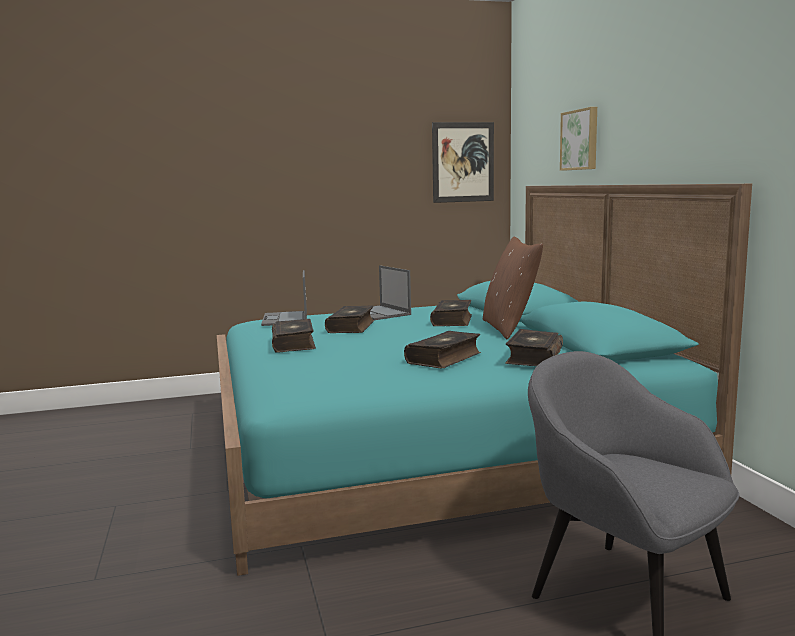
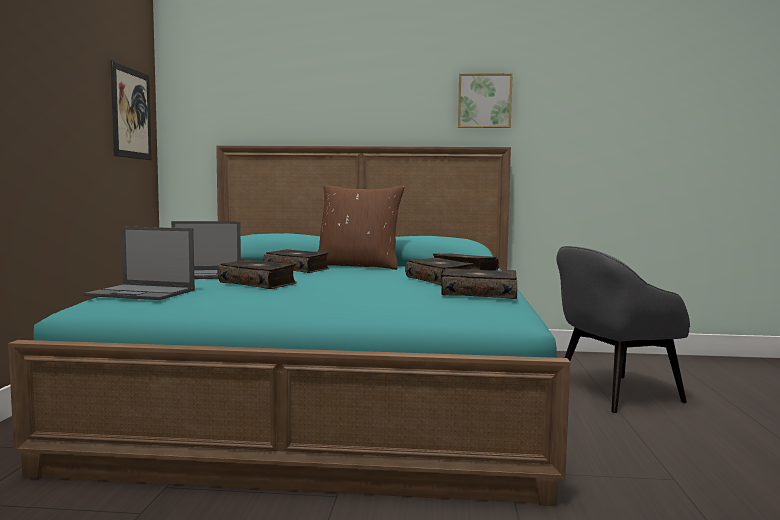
camera: 70 degrees left, 5 degrees down
book [272,319,316,353] -> book moved to [441,268,517,299]
picture [560,107,597,171] -> picture moved to [458,73,513,128]

